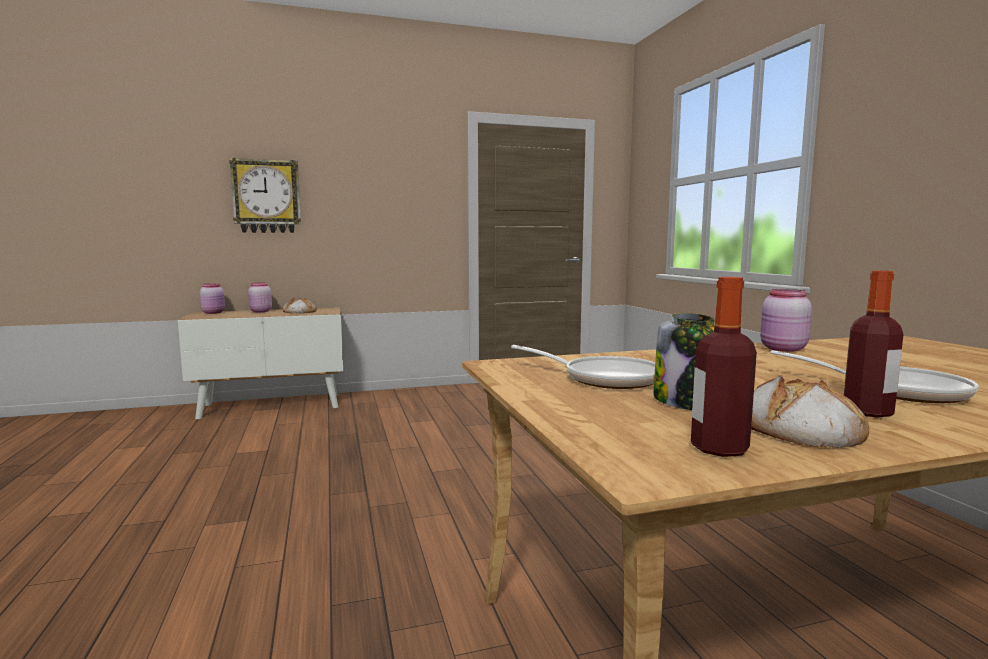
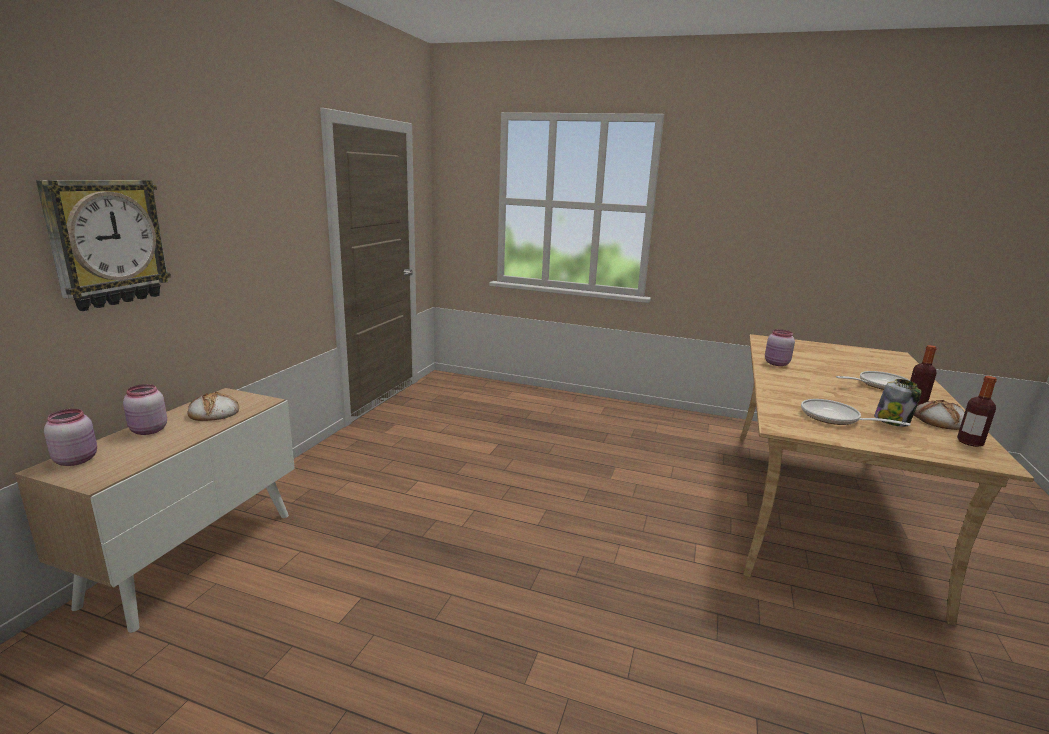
camera: 55 degrees left, 10 degrees up
frying pan [511,345,655,389] -> frying pan turned 120 degrees counterclockwise [801,399,911,426]

